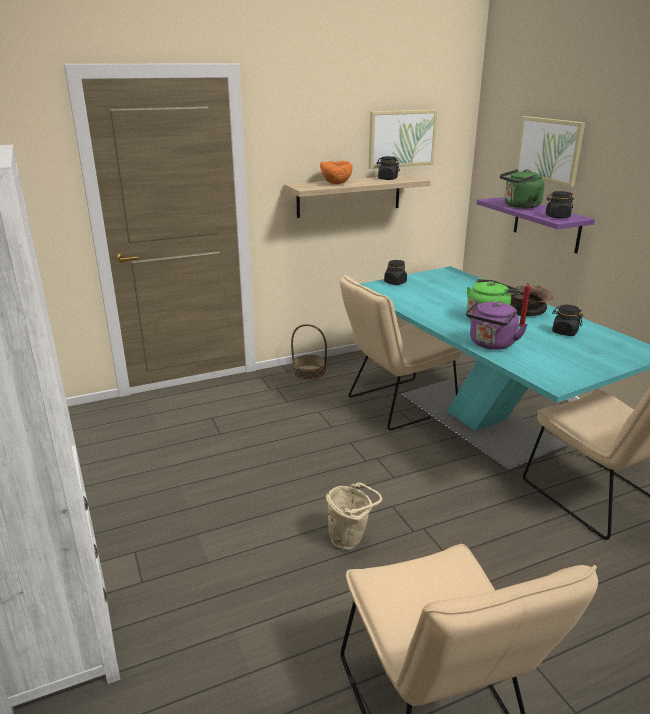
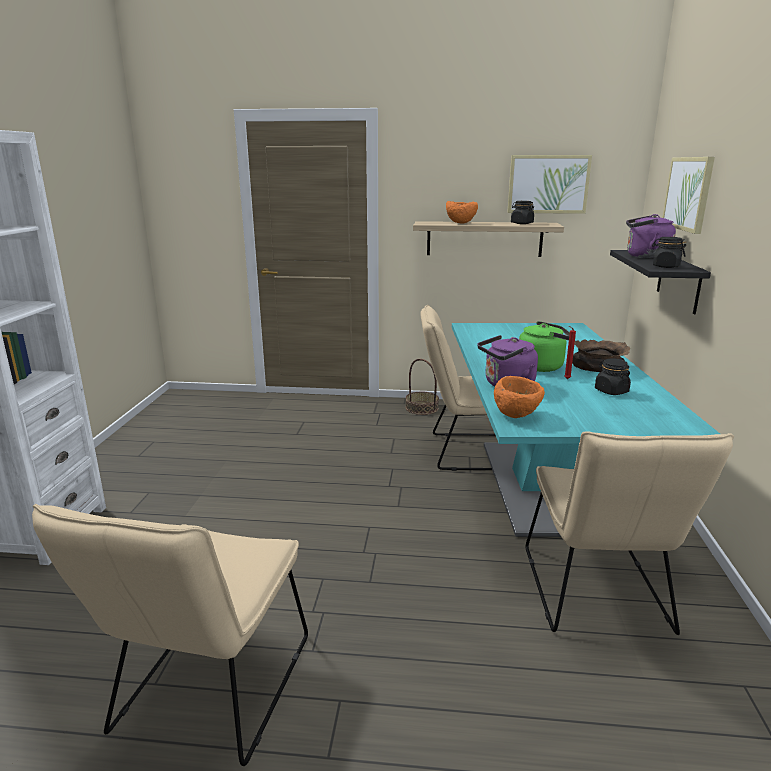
camera: 30 degrees right, 5 degrees down
beige bucket [326,482,382,550] -> none
black jar [384,260,407,285] -> none
purple shelf [476,197,595,254] -> black shelf [610,250,711,315]
green kettle [500,169,545,208] -> purple kettle [626,214,676,259]
none -> orange bowl [494,376,545,418]

